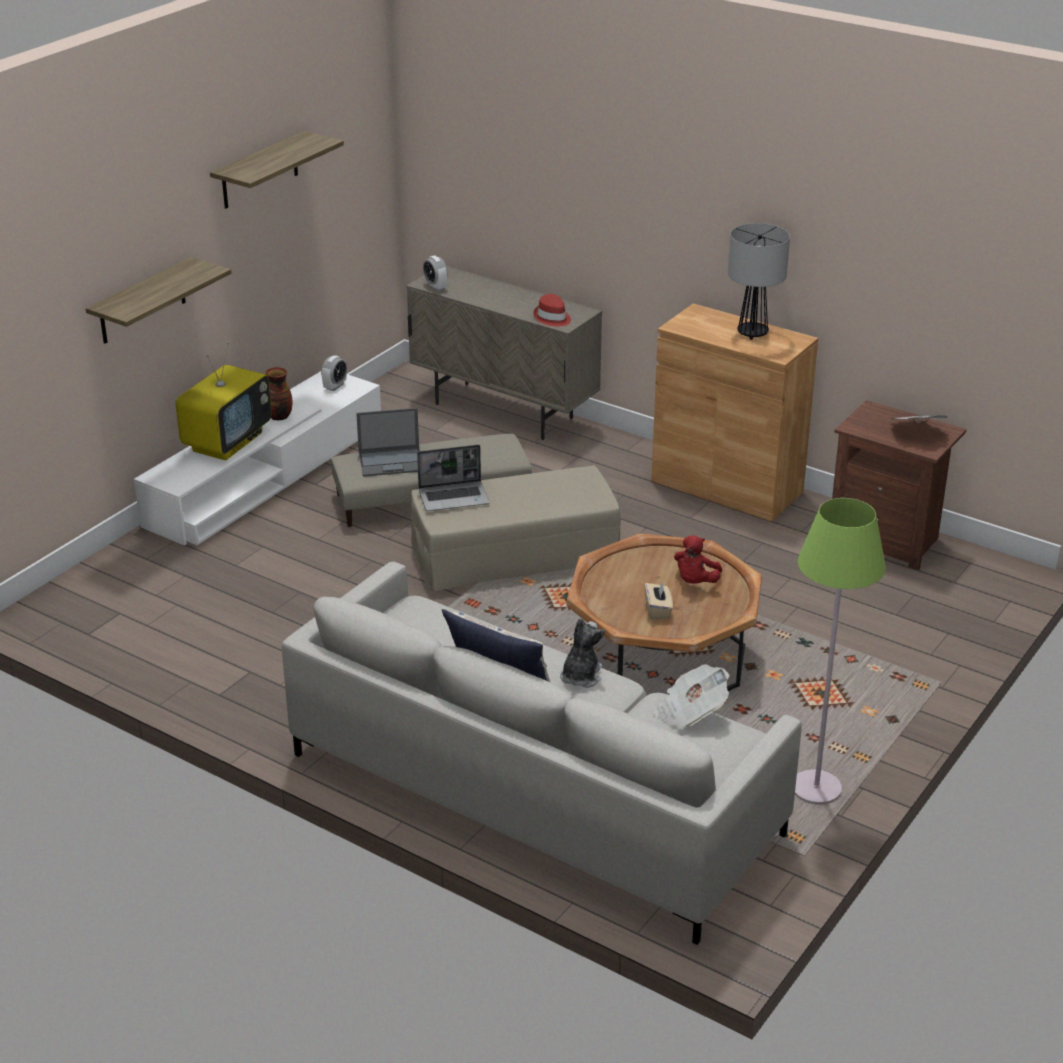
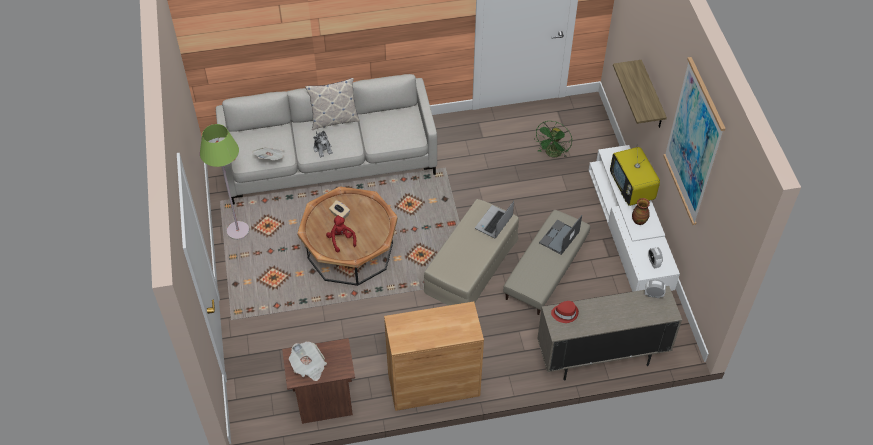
camera: 135 degrees right, 20 degrees up
shelf [210,131,344,209] -> picture [663,57,726,225]
table lamp [728,223,790,340] -> none
none -> green fan [534,121,572,158]

